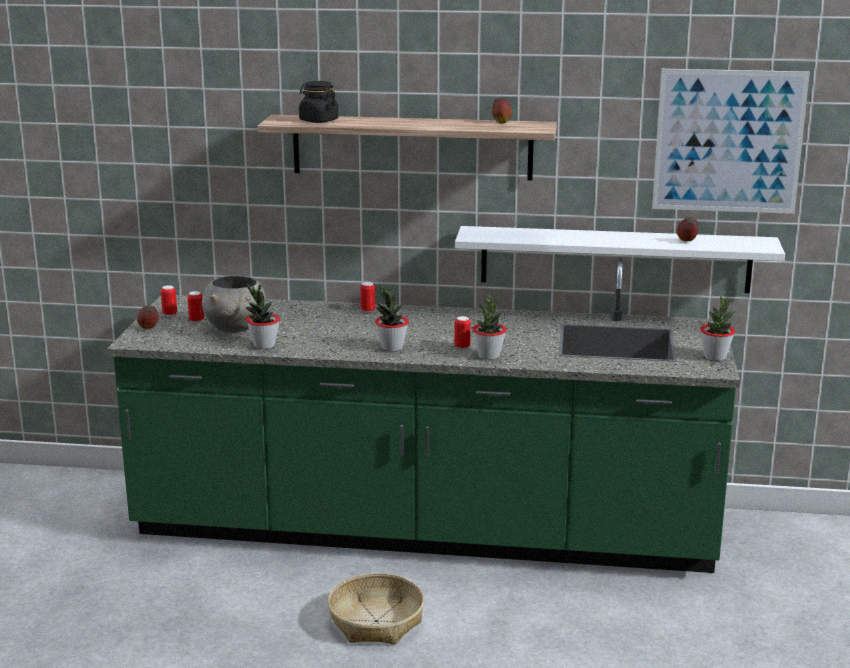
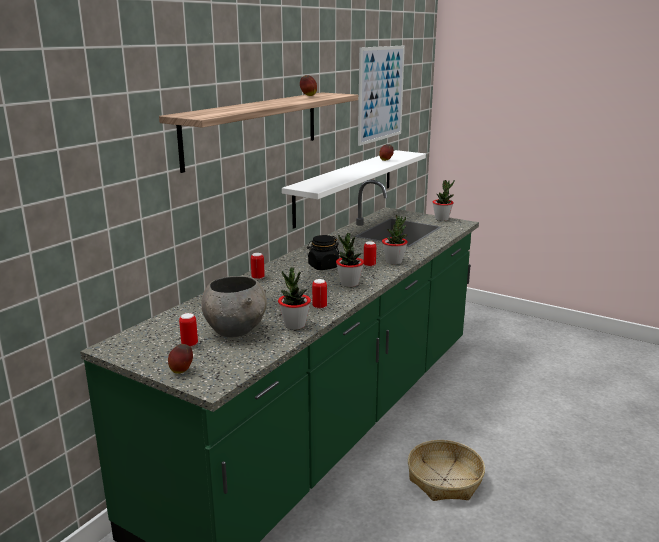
camera: 65 degrees left, 0 degrees up
can [161,285,177,316] -> can moved to [312,279,327,309]
black jar [299,81,339,123] -> black jar moved to [307,235,340,270]

